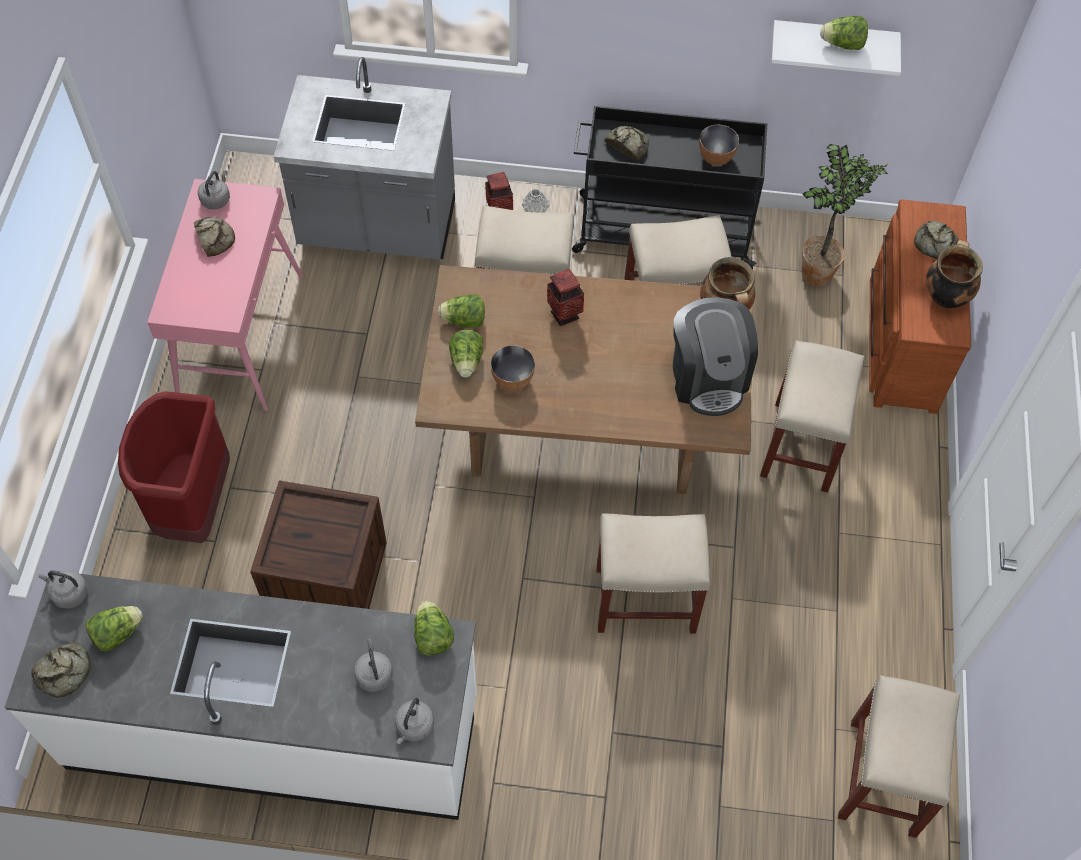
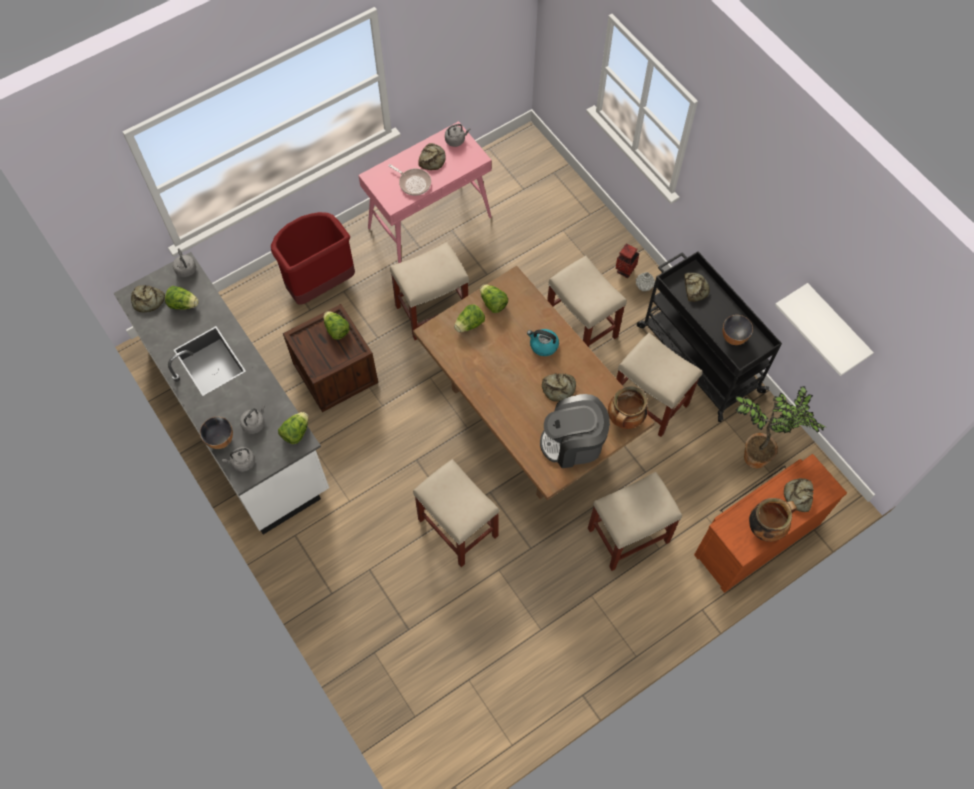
camera: 50 degrees right, 5 degrees up
grey counter [273,57,455,259] -> none
bowl [491,345,535,391] -> bowl moved to [200,417,233,449]
vase [547,269,584,326] -> kettle [527,329,559,356]
coffee machine [673,297,758,416] -> coffee machine turned 45 degrees clockwise [540,394,610,468]
lettuce [820,16,868,50] -> lettuce moved to [323,311,350,340]
beige stool [838,675,960,838] -> beige stool moved to [390,242,469,340]
none -> frying pan [388,164,431,196]
none -> bread [542,373,576,402]

